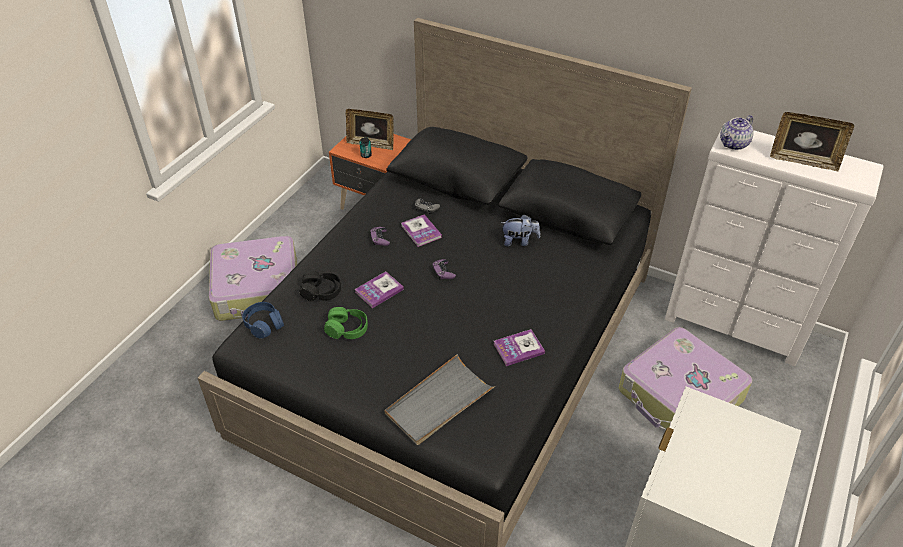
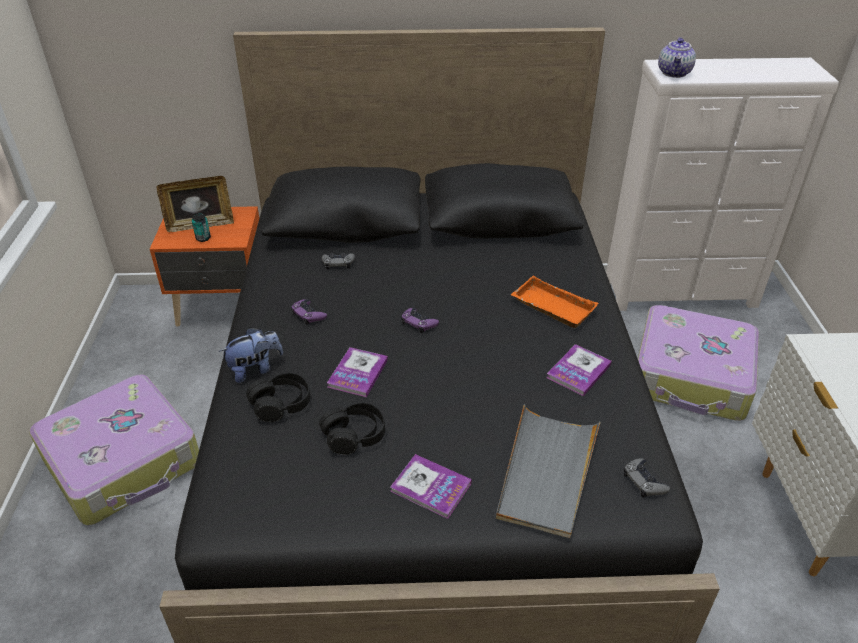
camera: 30 degrees left, 5 degrees down
blue headphones [242,302,284,339] -> none
green headphones [324,307,368,339] -> black headphones [319,403,385,455]
book [401,214,442,247] -> book moved to [390,454,472,519]
plush toy [501,214,540,247] -> plush toy moved to [219,327,283,383]
picture frame [770,112,854,171] -> none
none -> orange tray [511,276,599,328]
none -> grey game controller [624,458,670,498]

